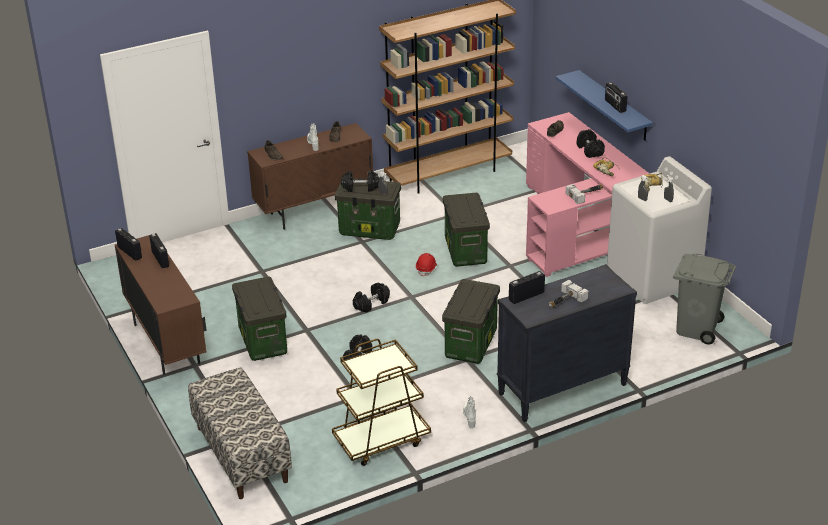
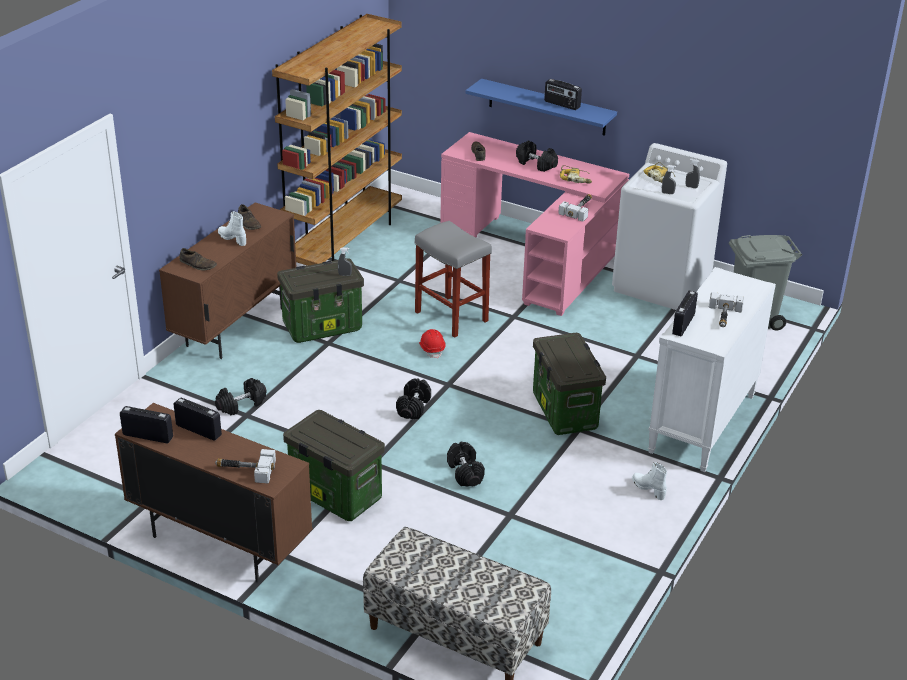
camera: 35 degrees left, 0 degrees up
brown cart [332,339,431,466] -> none
black dumbbell [341,170,380,192] -> black dumbbell moved to [215,378,267,415]
storage box [443,193,490,267] -> grey stool [415,221,492,338]
black dresser [497,264,637,422] -> white dresser [648,267,776,472]
none -> hammer [215,449,276,483]

